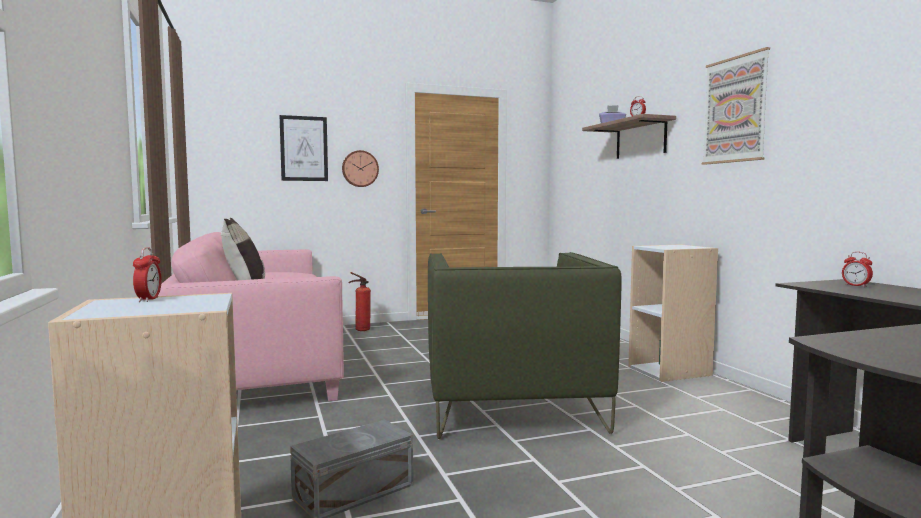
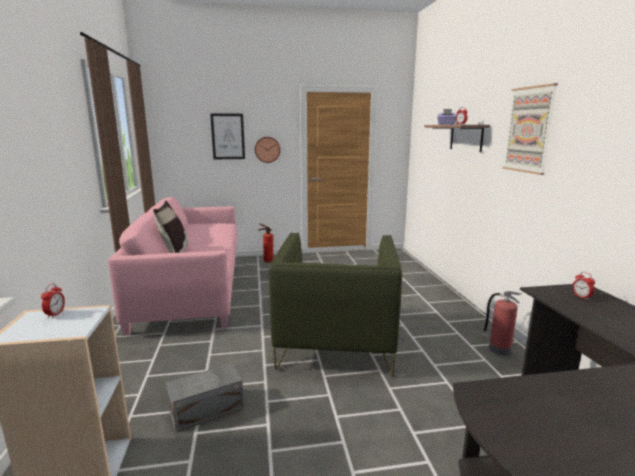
camera: 10 degrees right, 10 degrees up
bookcase [628,244,718,382] -> none
none -> fire extinguisher [482,291,522,356]

